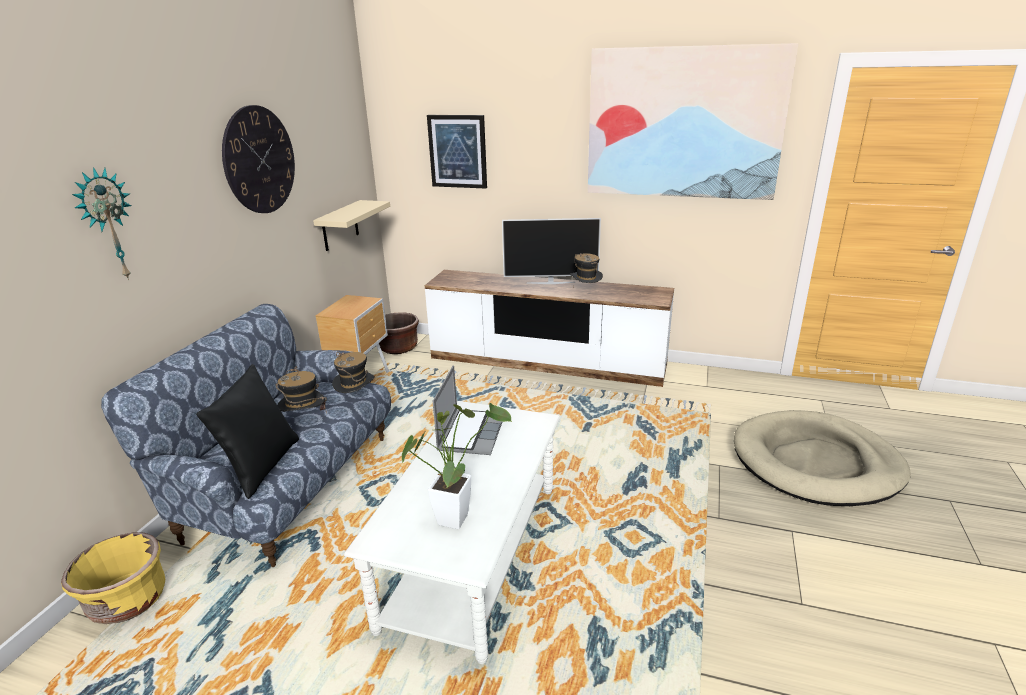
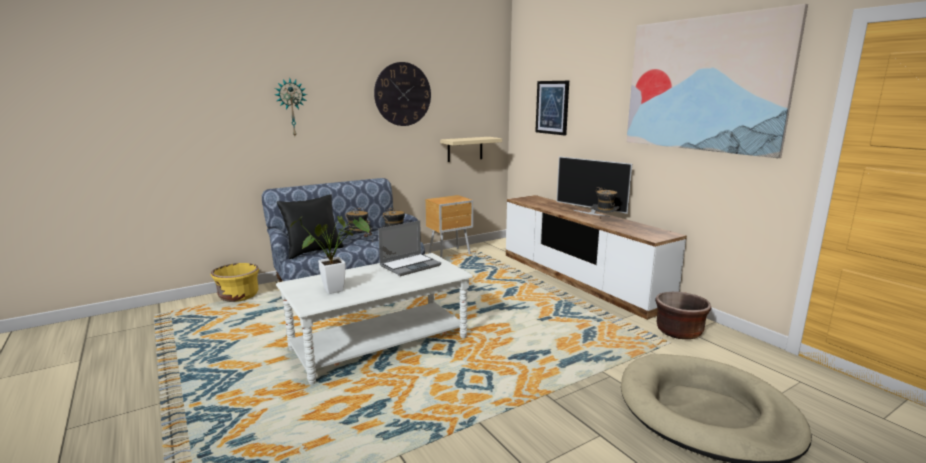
camera: 40 degrees right, 10 degrees down
brown planter [379,312,419,354] -> brown planter moved to [655,292,711,339]

